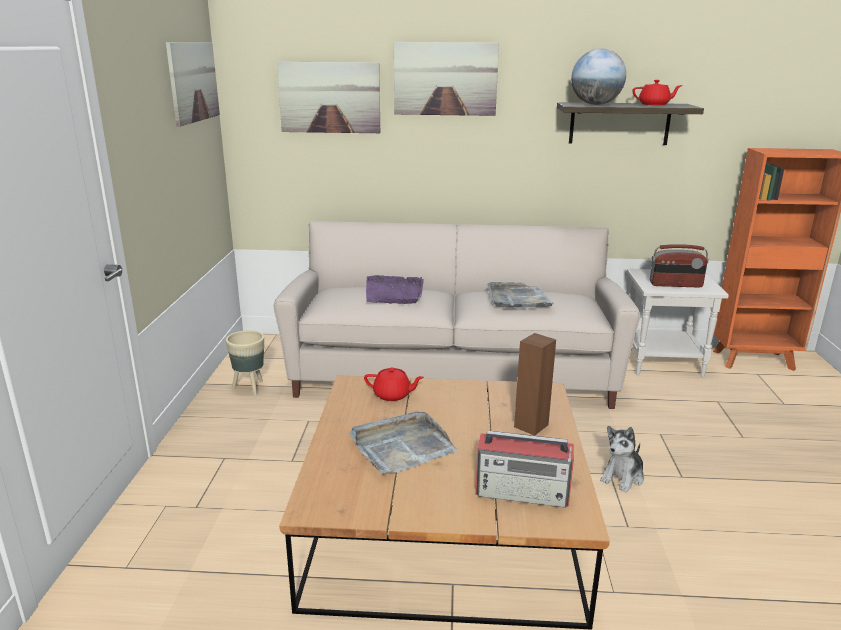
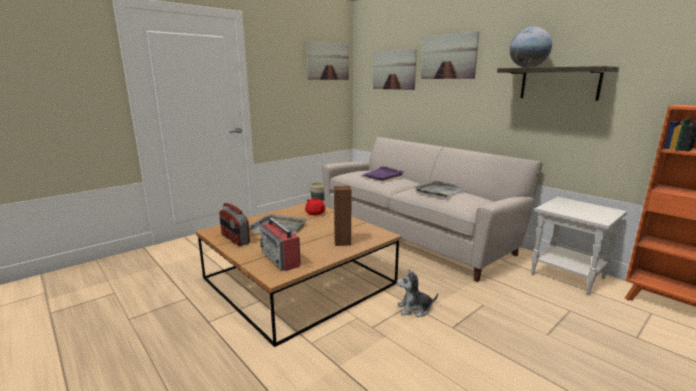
camera: 45 degrees right, 5 degrees down
red teapot [632,80,683,105] -> none
radio [650,244,709,288] -> radio moved to [219,203,250,246]

